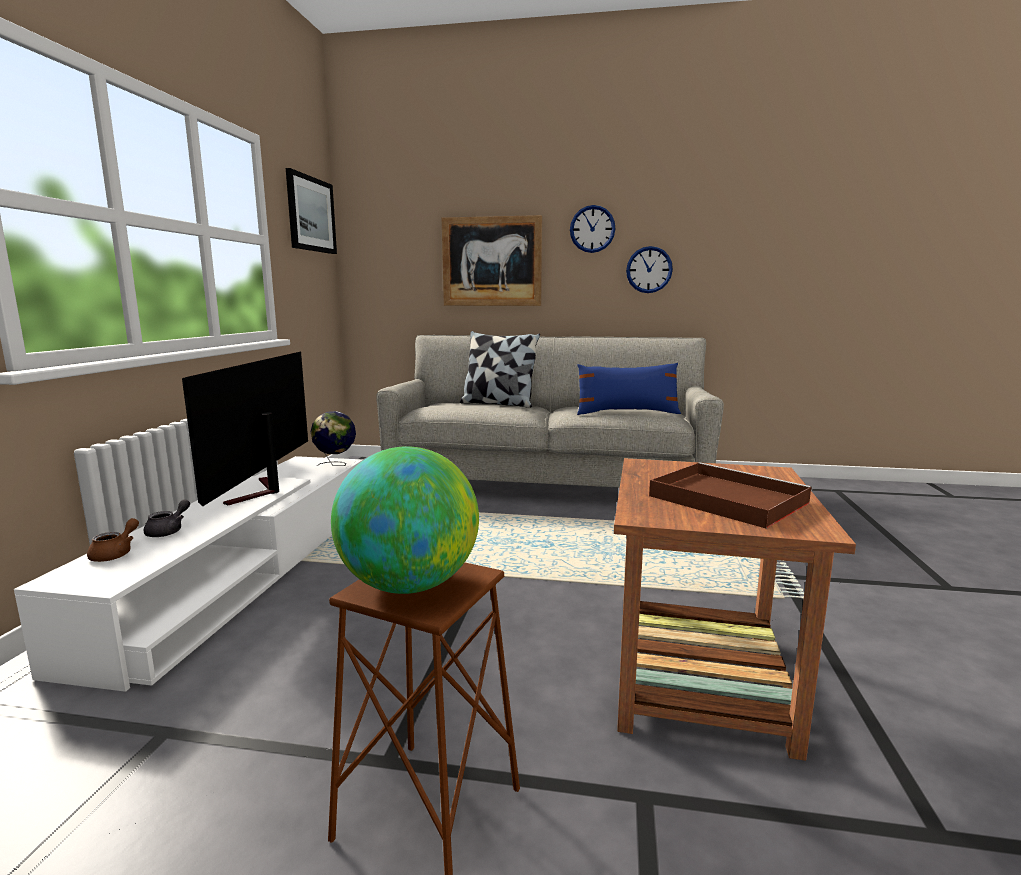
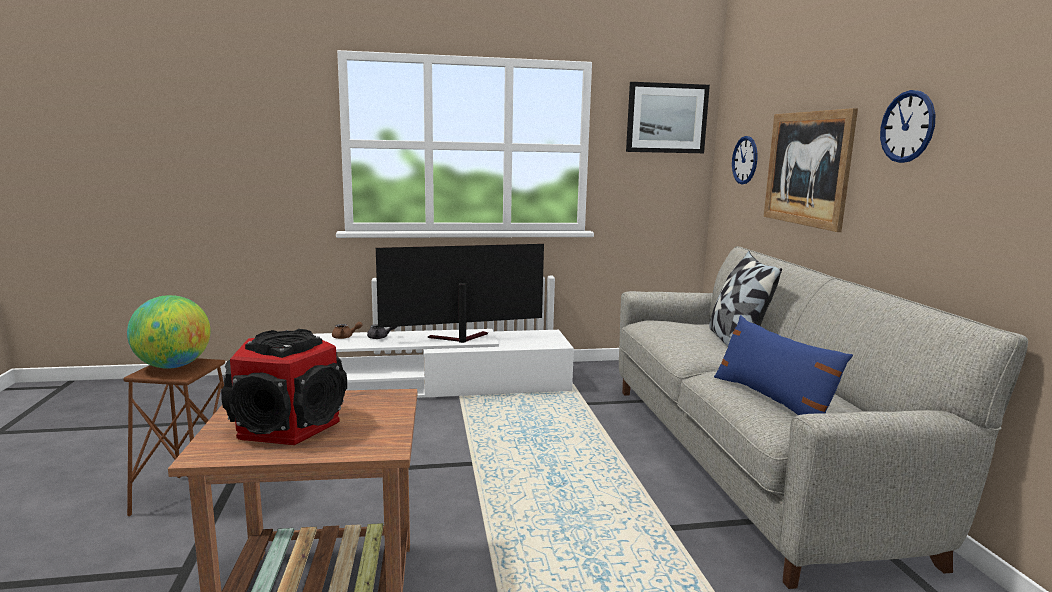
camera: 70 degrees right, 0 degrees up
globe [311,411,356,466] -> none
wall clock [626,246,673,293] -> wall clock moved to [732,136,758,184]
brown tray [649,462,812,529] -> speaker [221,329,347,445]

